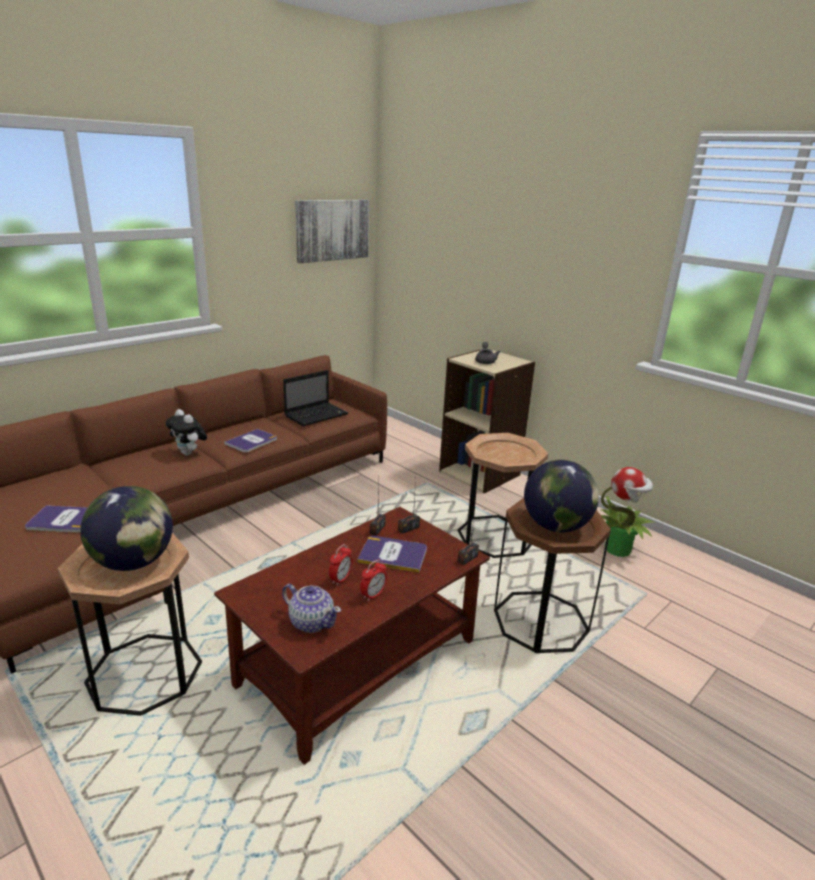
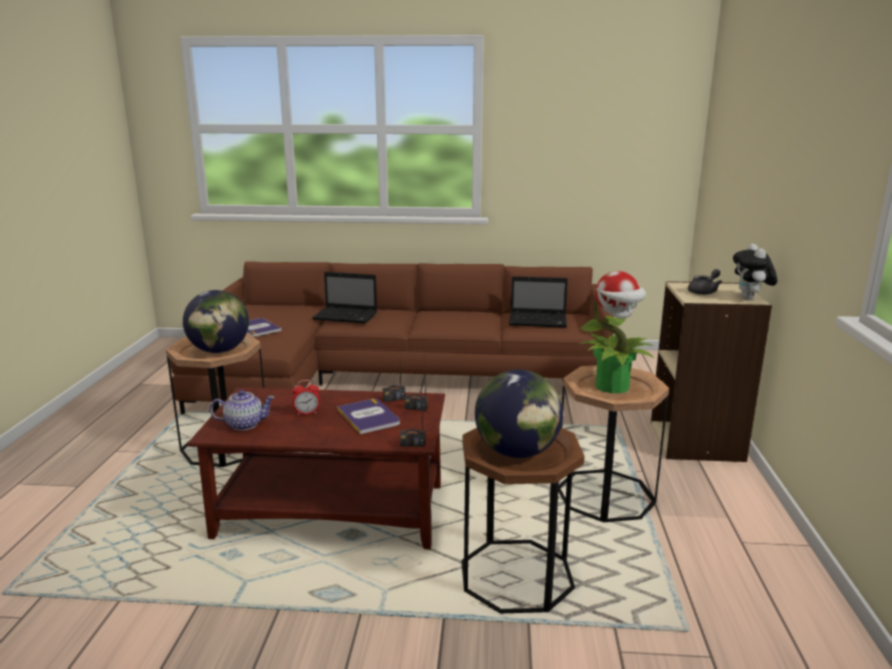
camera: 50 degrees right, 5 degrees down
plush toy [166,409,207,456] -> plush toy moved to [733,243,777,300]
book [224,429,277,453] -> none
teapot [282,584,341,633] -> teapot turned 90 degrees counterclockwise [210,390,275,430]
picture [295,200,369,263] -> none
alarm clock [360,560,387,601] -> none
potted plant [601,467,655,557] -> potted plant moved to [579,271,655,393]
none -> laptop [312,272,377,324]

